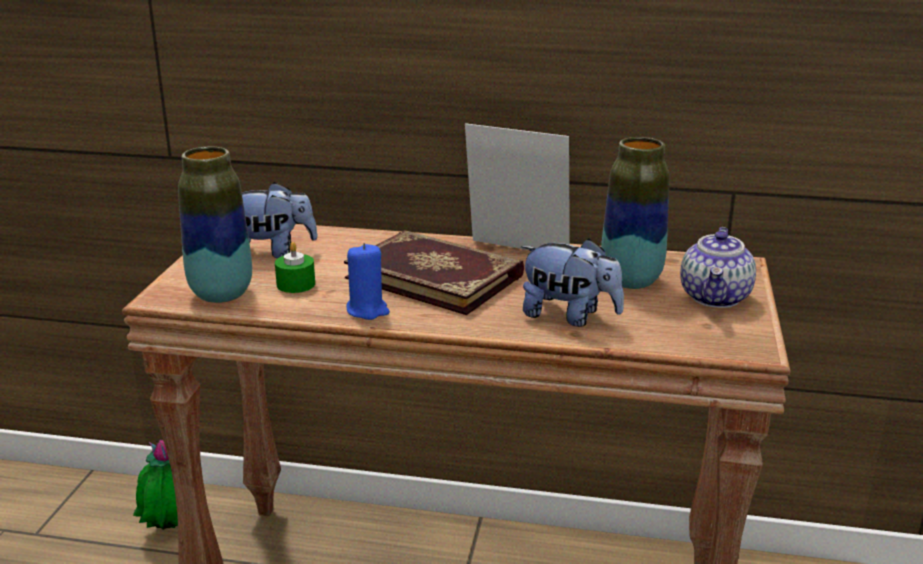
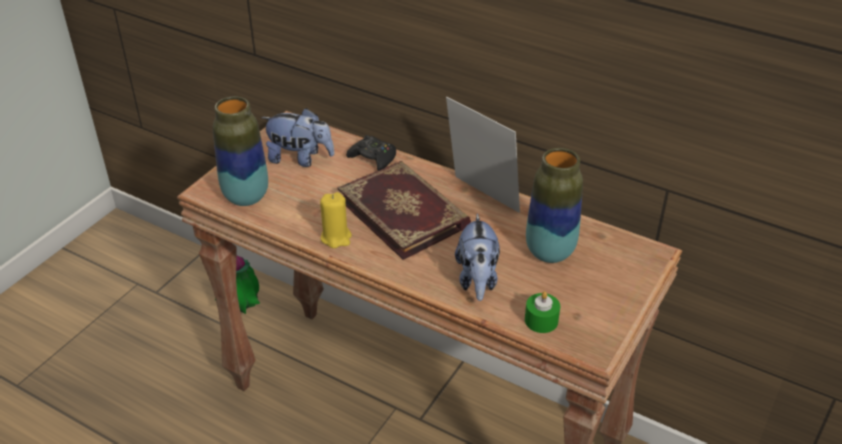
camera: 20 degrees right, 15 degrees up
green candle [275,242,315,293] -> green candle moved to [525,291,560,333]
blue candle [346,243,390,320] -> yellow candle [320,192,352,248]
plush toy [521,239,624,327] -> plush toy turned 45 degrees clockwise [455,213,500,301]
teapot [680,227,756,308] -> none
none -> black game controller [346,135,396,171]

